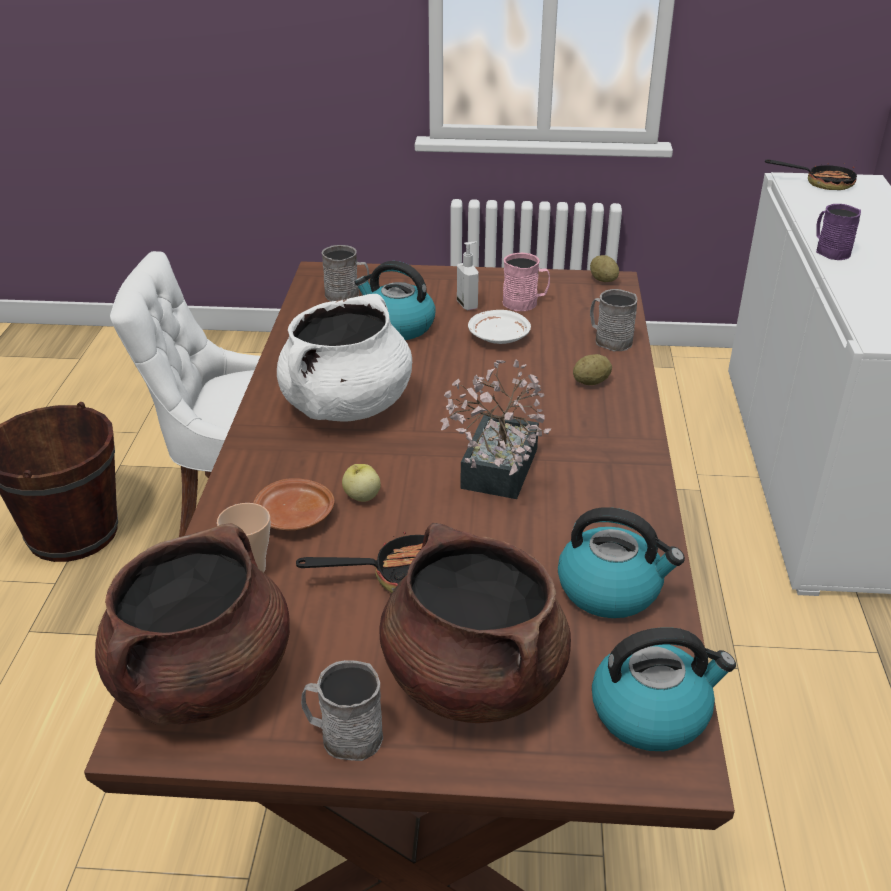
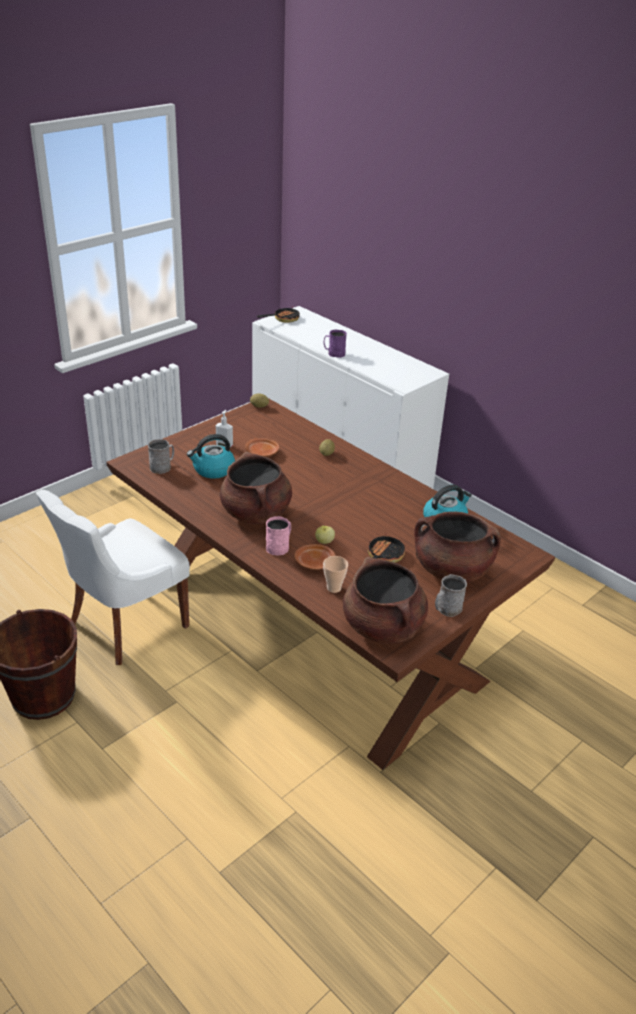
camera: 50 degrees left, 0 degrees up
white cooking pot [277,294,412,422] -> brown cooking pot [220,452,292,524]
potted plant [441,359,551,499] -> none
white plate [468,310,531,344] -> brown plate [245,438,279,457]
pink mug [503,253,550,311] -> pink mug moved to [266,516,291,555]
grey mug [590,289,637,351] -> none
kettle [592,627,736,751] -> none

